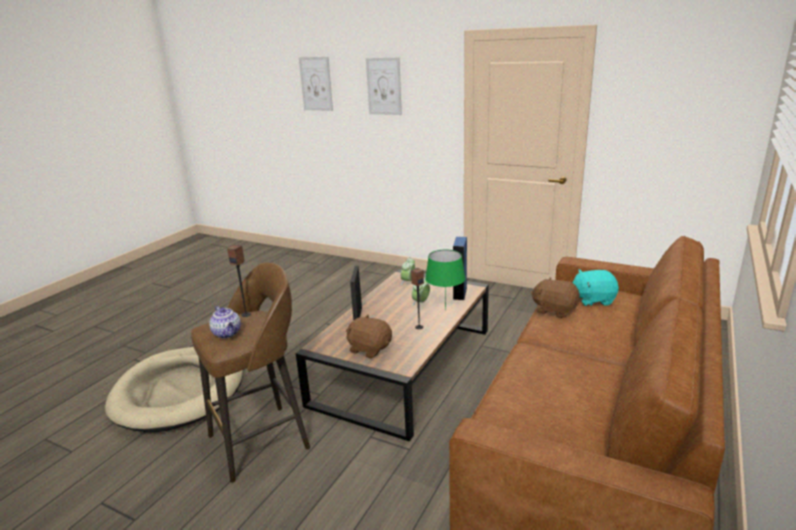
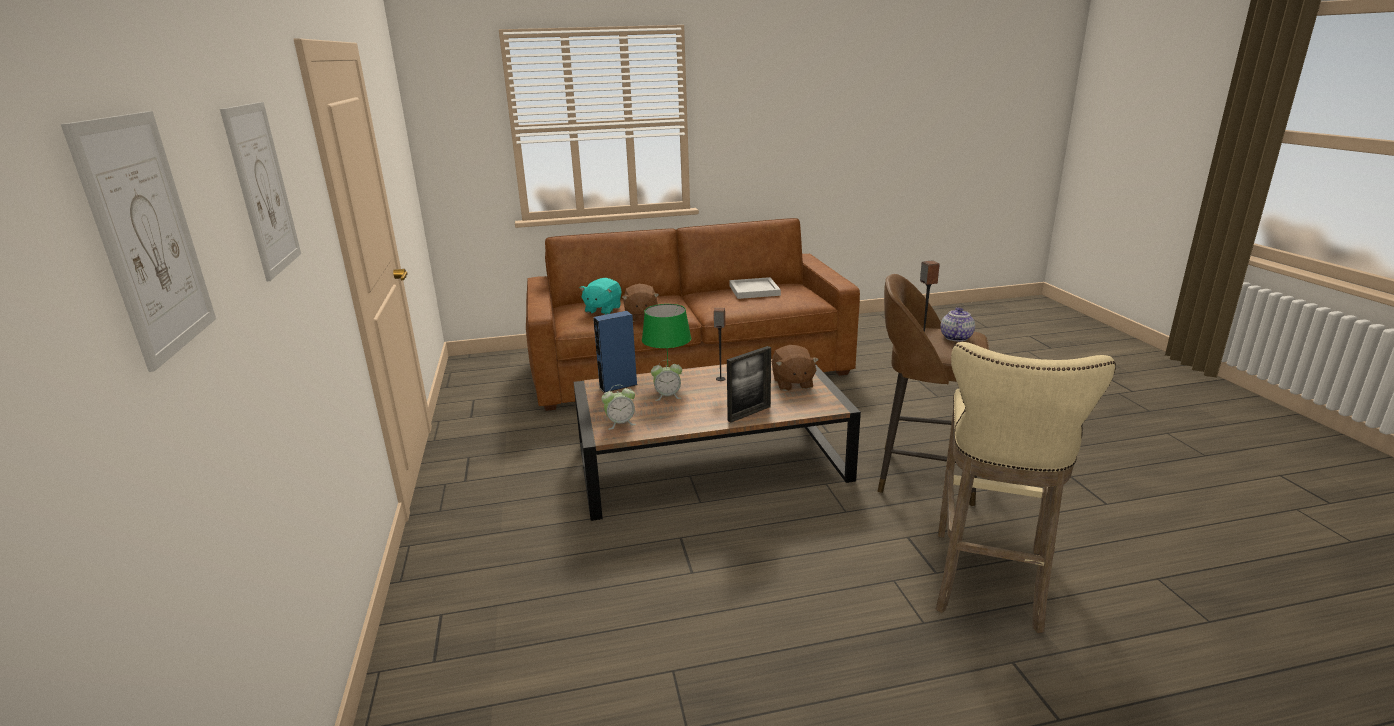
camera: 130 degrees left, 0 degrees up
beige dog bed [105,347,243,432] -> beige stool [936,342,1116,633]
turquoise plush toy [572,269,619,306] -> turquoise plush toy turned 60 degrees clockwise [580,278,622,315]
none -> white tray [729,277,781,299]

